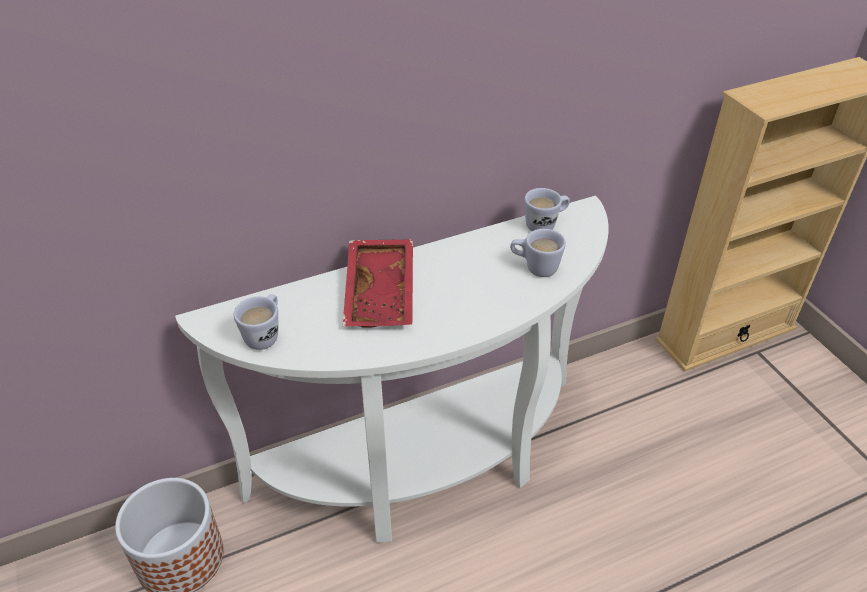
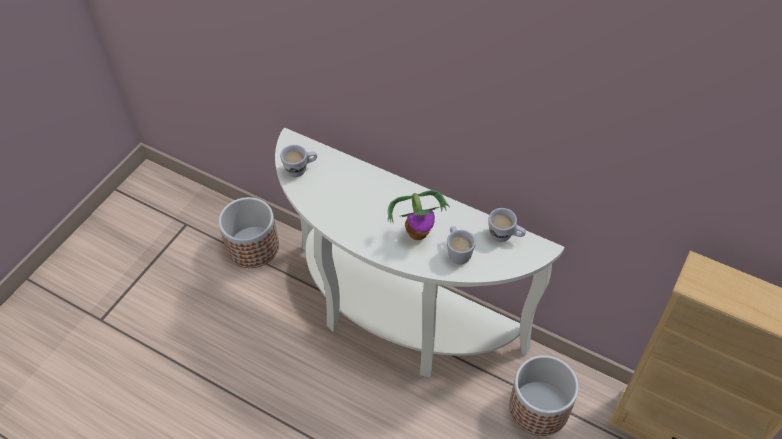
camera: 55 degrees right, 10 degrees up
red tray [343,239,413,328] -> none
none -> potted plant [388,190,450,240]
none -> planter [509,355,579,436]

